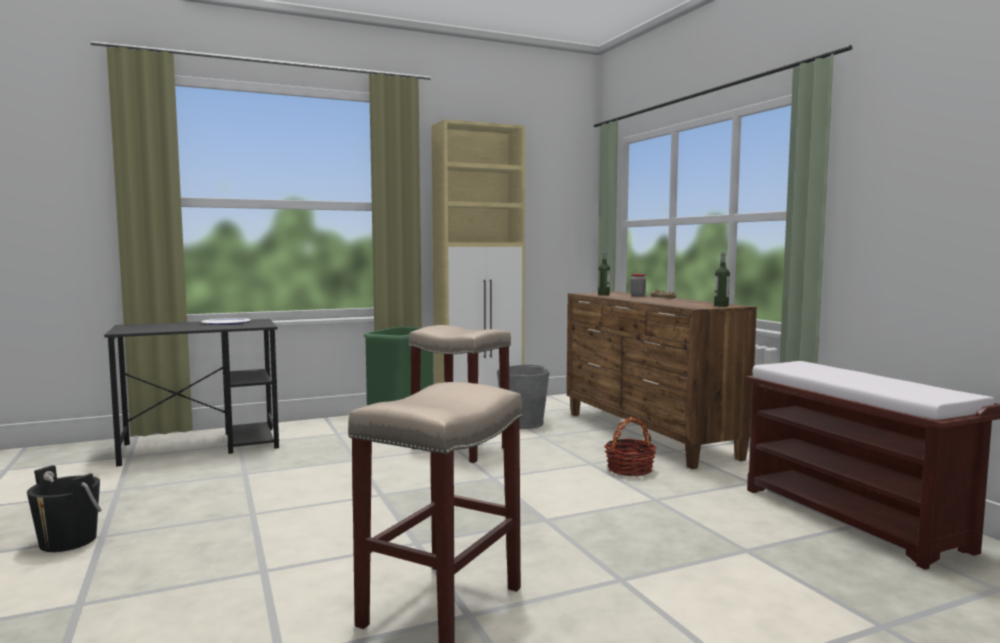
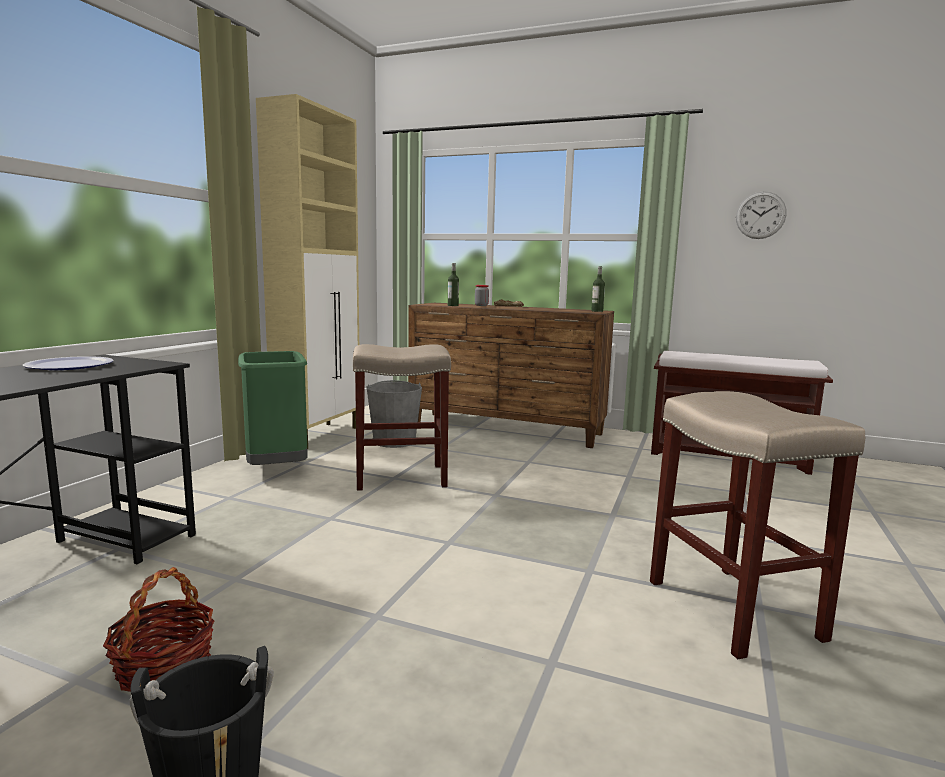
camera: 45 degrees left, 5 degrees up
basket [604,417,657,476] -> basket moved to [103,567,214,692]
none -> wall clock [736,191,787,239]

